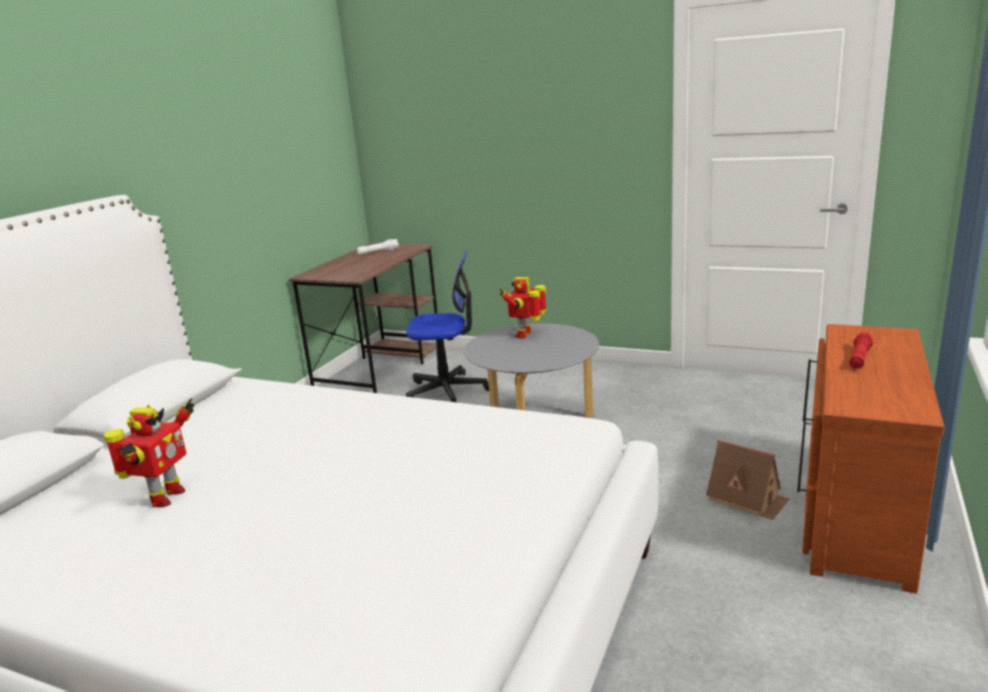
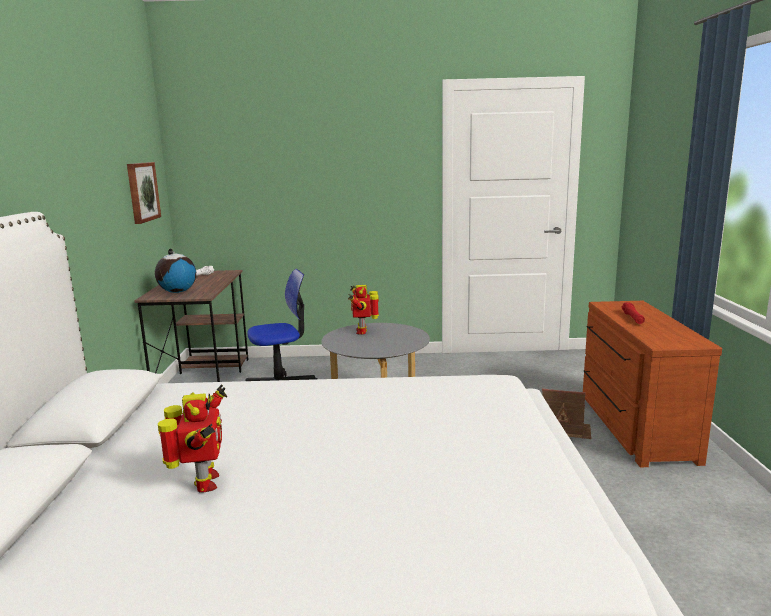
camera: 25 degrees left, 5 degrees down
none -> picture [127,162,161,224]
none -> globe [155,248,196,293]

